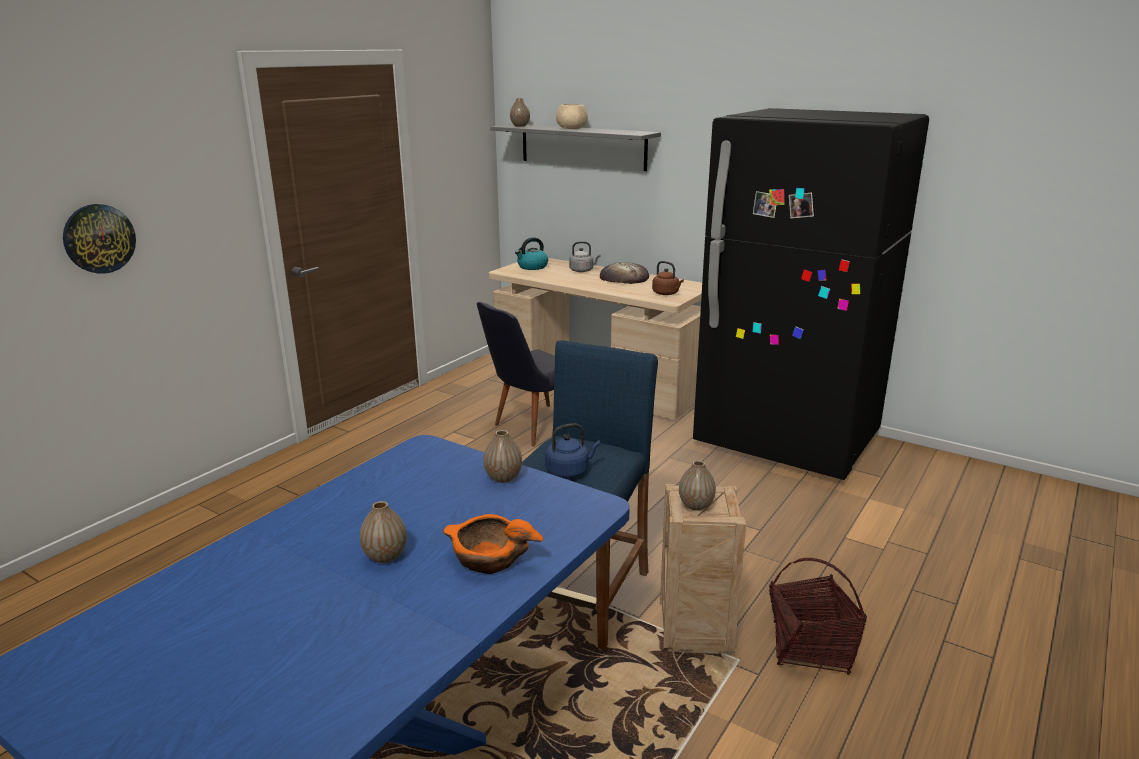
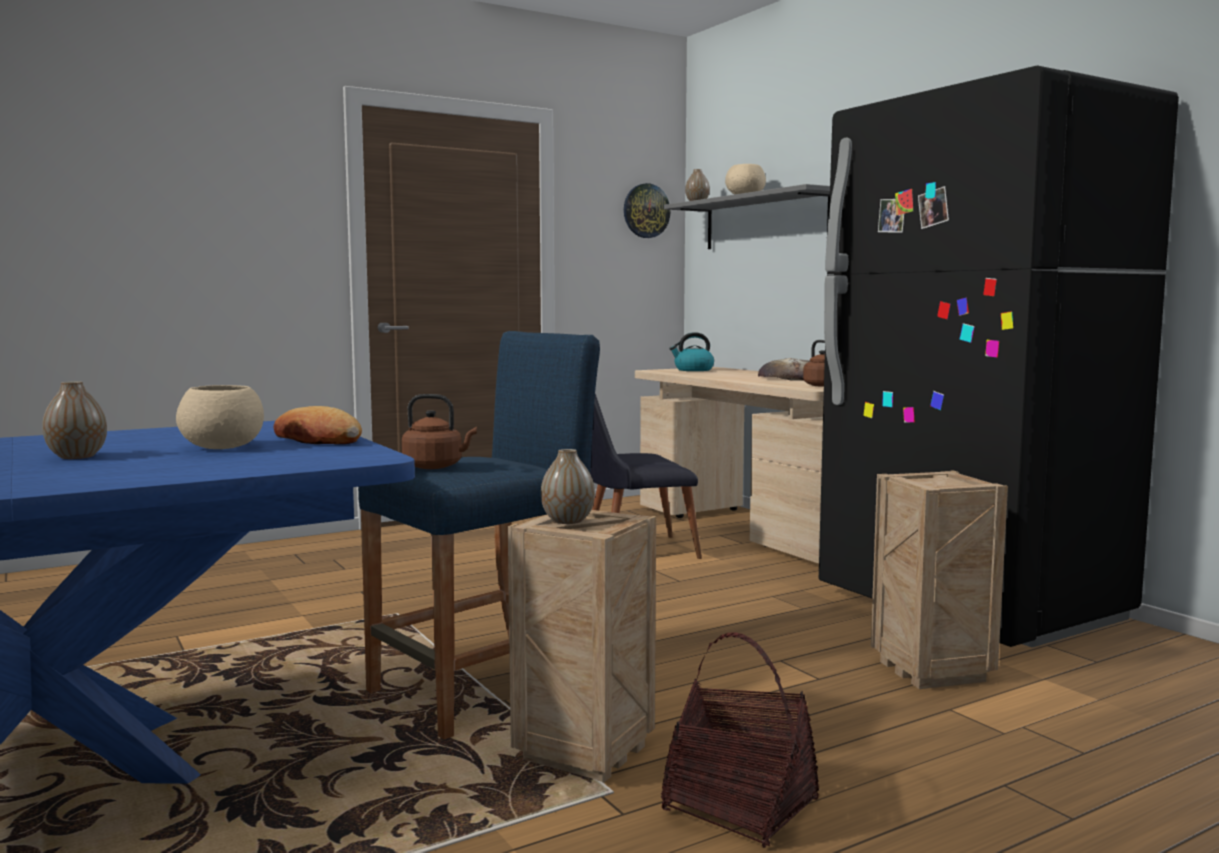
camera: 25 degrees right, 15 degrees down
wall clock [63,204,136,274] -> wall clock moved to [624,183,670,238]
orange bowl [443,514,543,574] -> none
vase [483,430,522,483] -> bread [274,406,362,444]
blue kettle [545,423,601,478] -> brown kettle [401,394,477,469]
grey kettle [569,241,601,272] -> none
none -> beige bowl [176,385,264,449]
none -> crate [871,470,1008,689]

